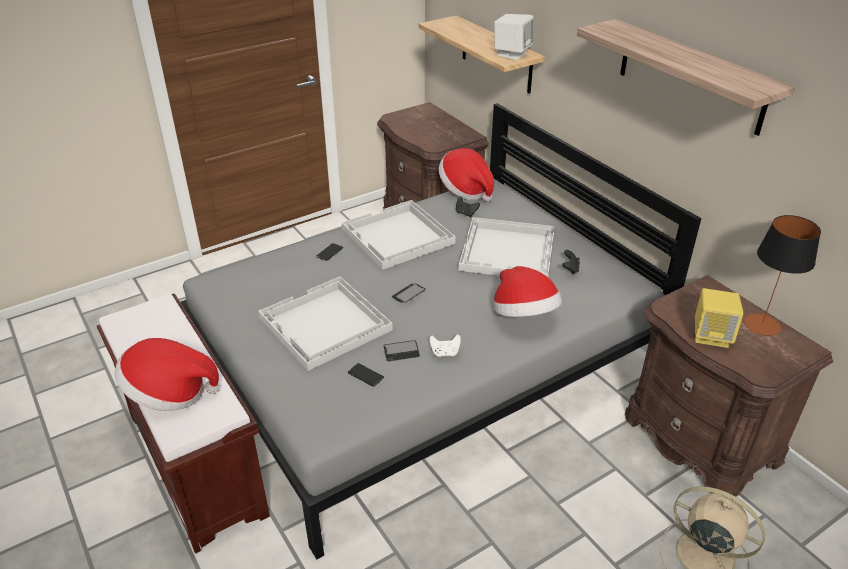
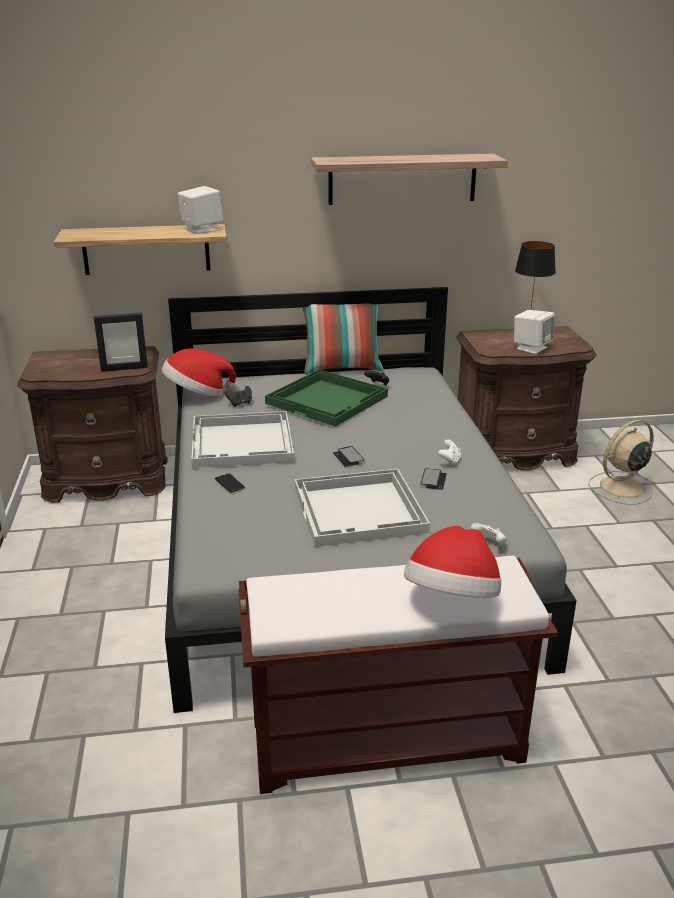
camera: 65 degrees left, 10 degrees down
phone [348,363,384,387] -> none
white tray [459,217,555,277] -> green tray [265,369,388,427]
hat [494,266,562,317] -> none
yellow speaker [695,288,743,348] -> white speaker [514,310,555,354]
none -> picture frame [94,313,148,372]
none -> pillow [303,304,383,374]
none -> white game controller [471,523,507,546]

